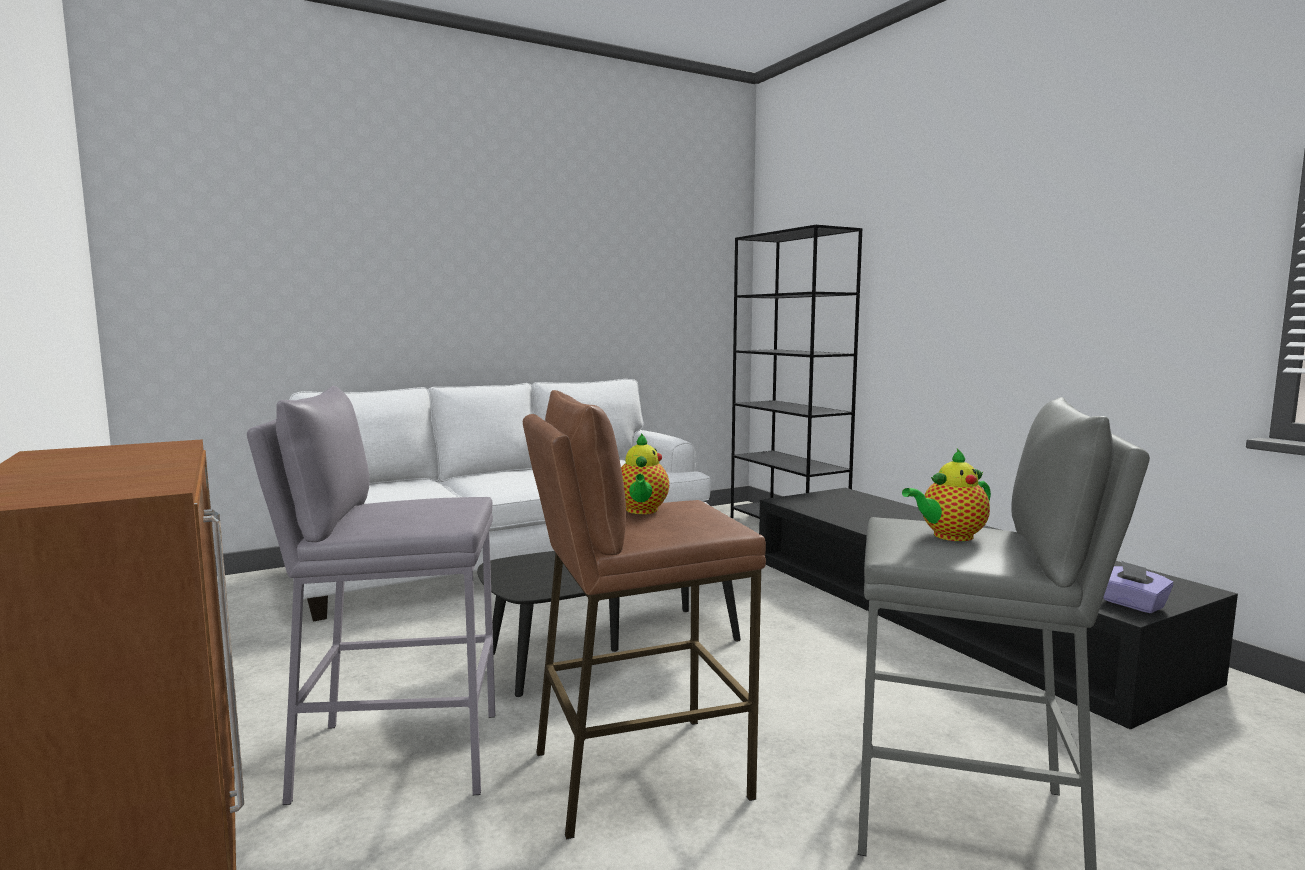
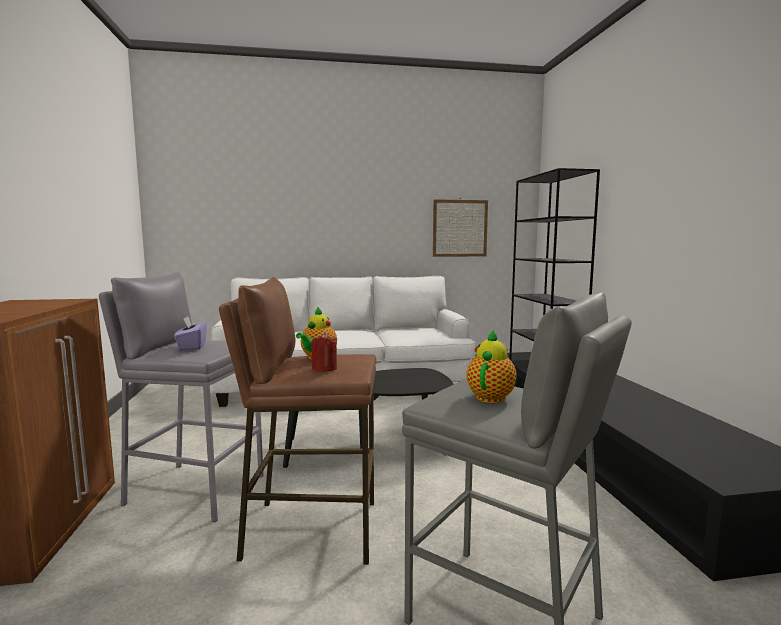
camera: 20 degrees right, 0 degrees up
teapot [902,449,991,541] -> teapot turned 120 degrees clockwise [467,329,517,403]
purple tissue box [1103,561,1173,613] -> purple tissue box moved to [174,316,207,351]
none -> red candle [311,332,337,372]
none -> picture [433,198,488,257]

